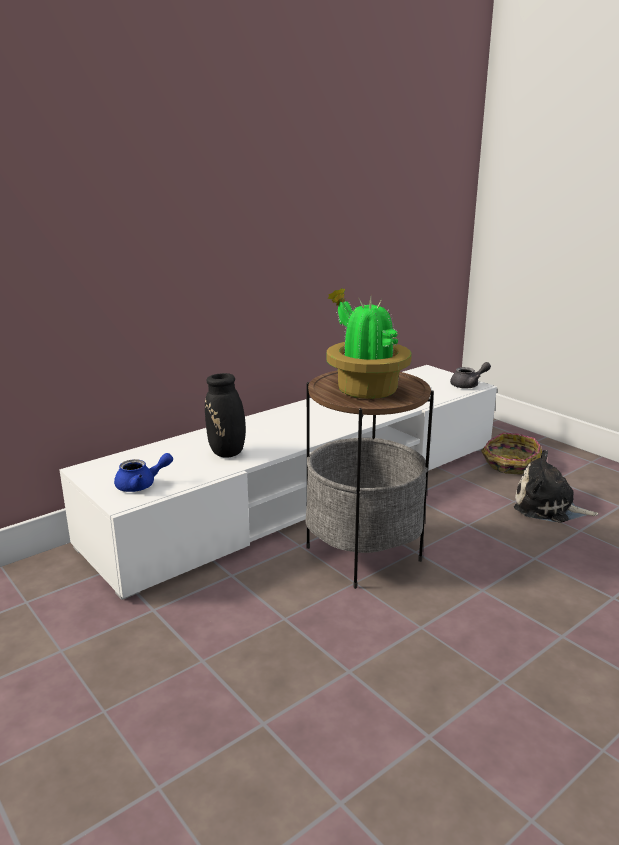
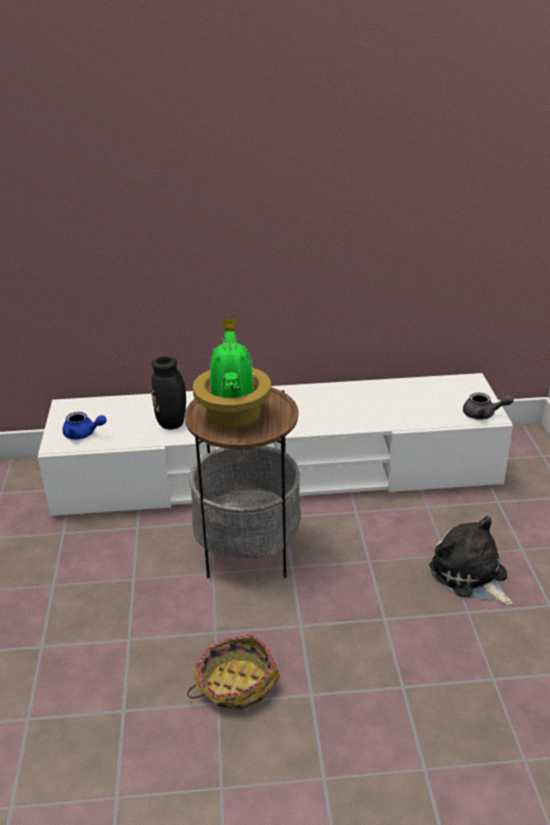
camera: 35 degrees right, 10 degrees up
basket [482,433,542,475] -> basket moved to [187,634,280,710]

